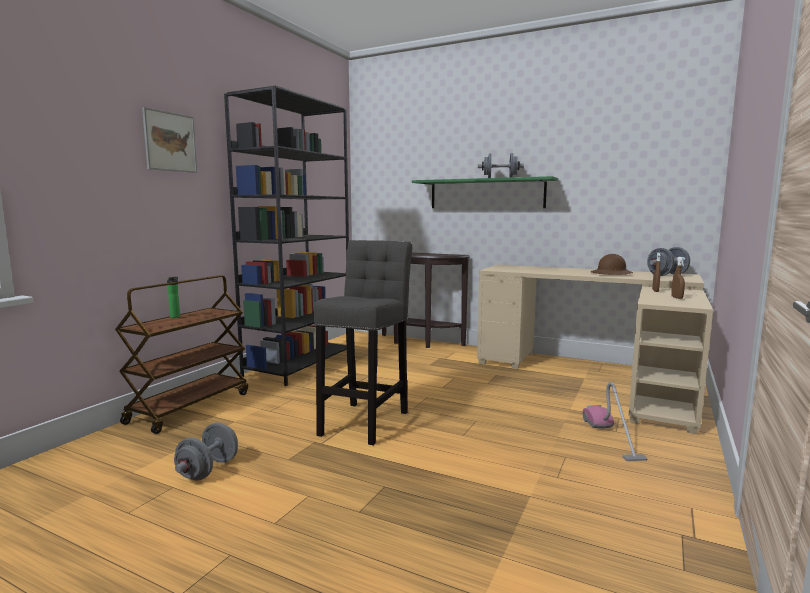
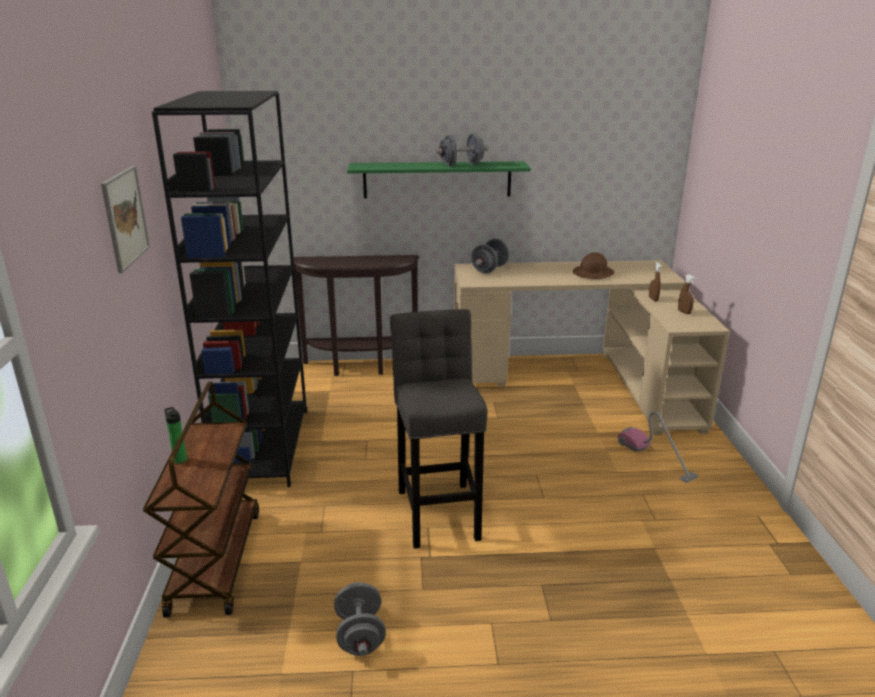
camera: 30 degrees left, 15 degrees up
grey dumbbell [647,247,690,276] -> grey dumbbell moved to [471,239,510,273]

